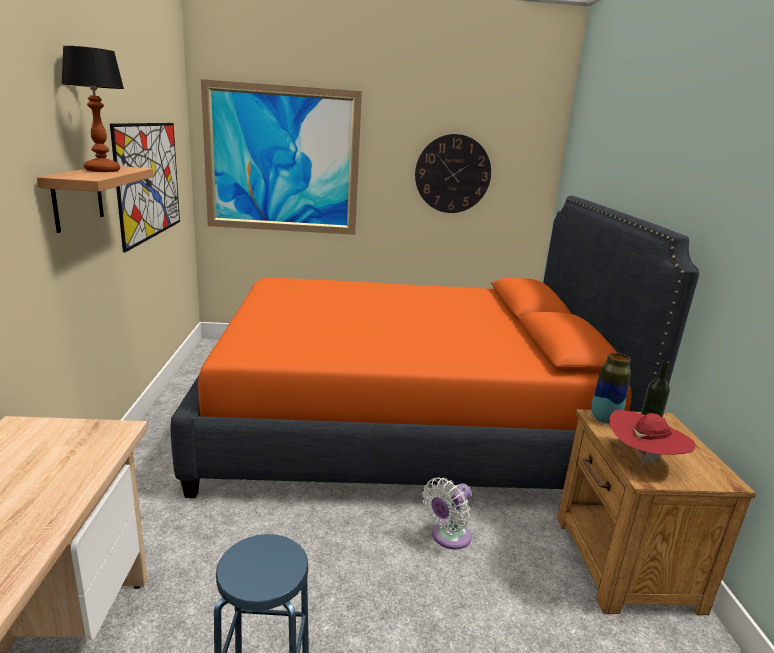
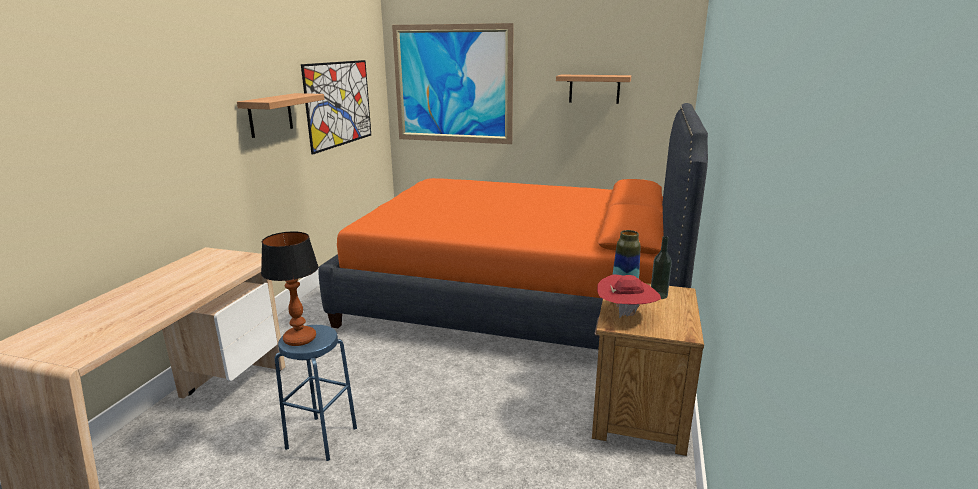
camera: 20 degrees right, 0 degrees up
table lamp [61,46,124,172] -> table lamp moved to [261,231,319,346]
wall clock [415,134,491,213] -> shelf [556,75,632,104]
white fan [423,477,472,550] -> none

